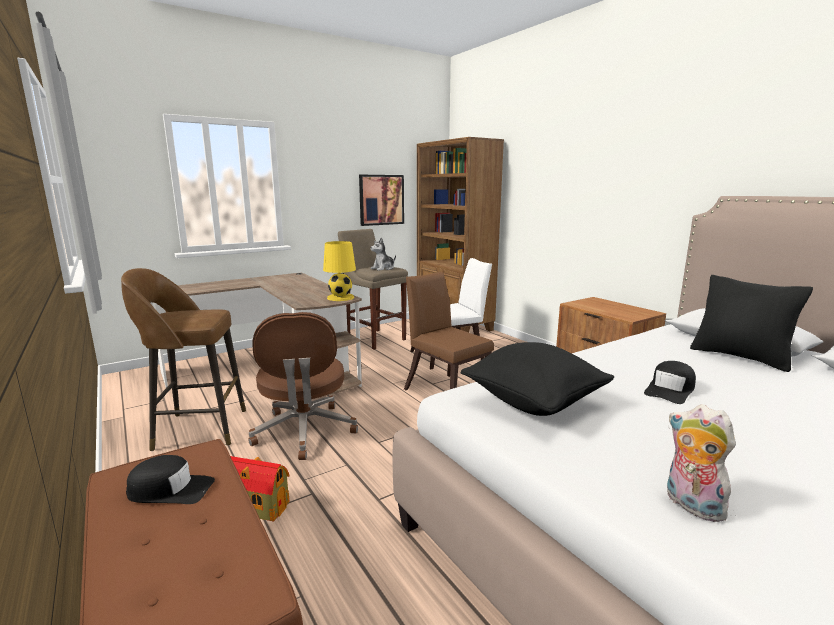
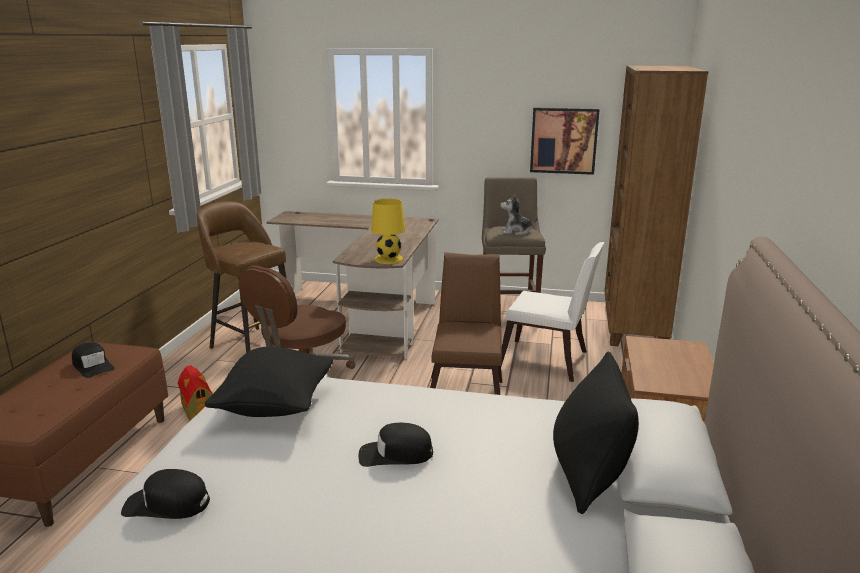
camera: 45 degrees right, 5 degrees up
plush toy [667,404,736,522] -> black cap [121,469,210,519]

